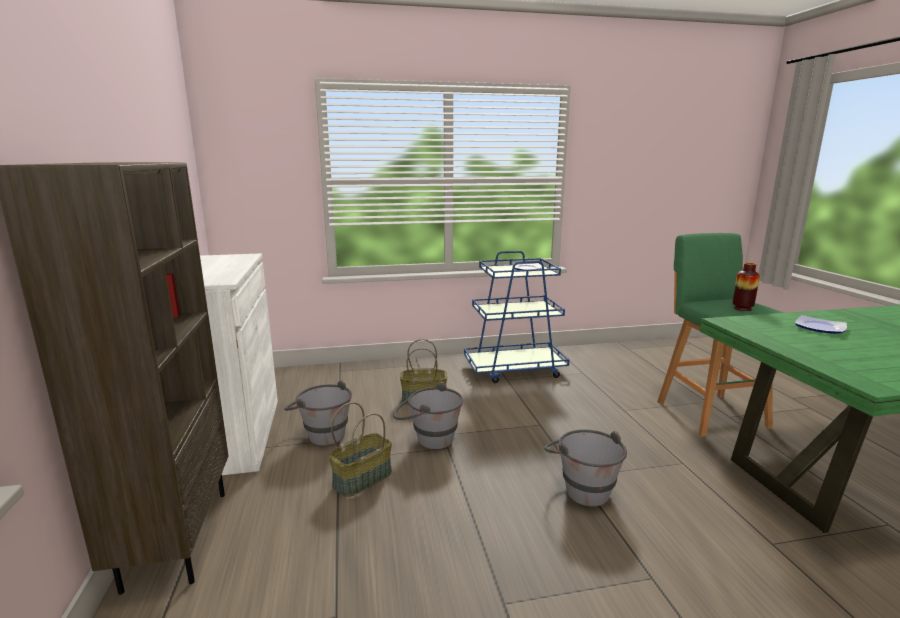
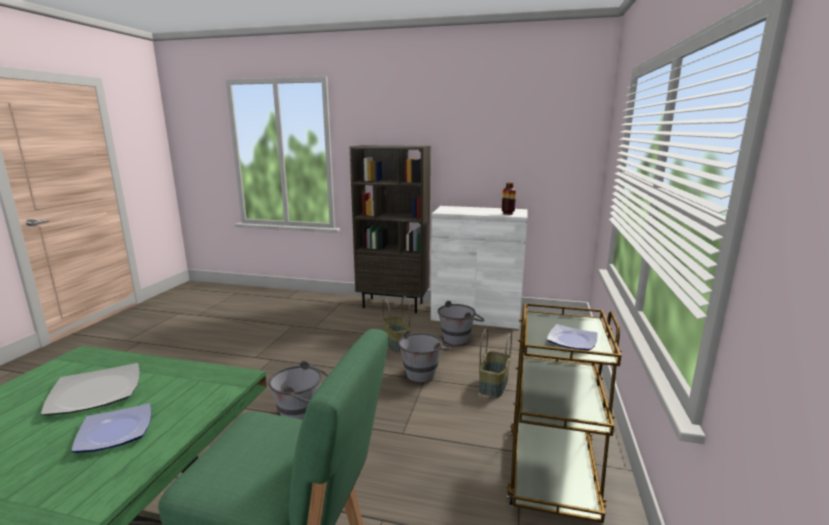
camera: 115 degrees right, 0 degrees up
blue cart [464,251,569,383] -> brown cart [507,303,622,523]
vase [732,263,760,311] -> vase moved to [502,183,516,215]
none -> plate [41,363,140,415]

